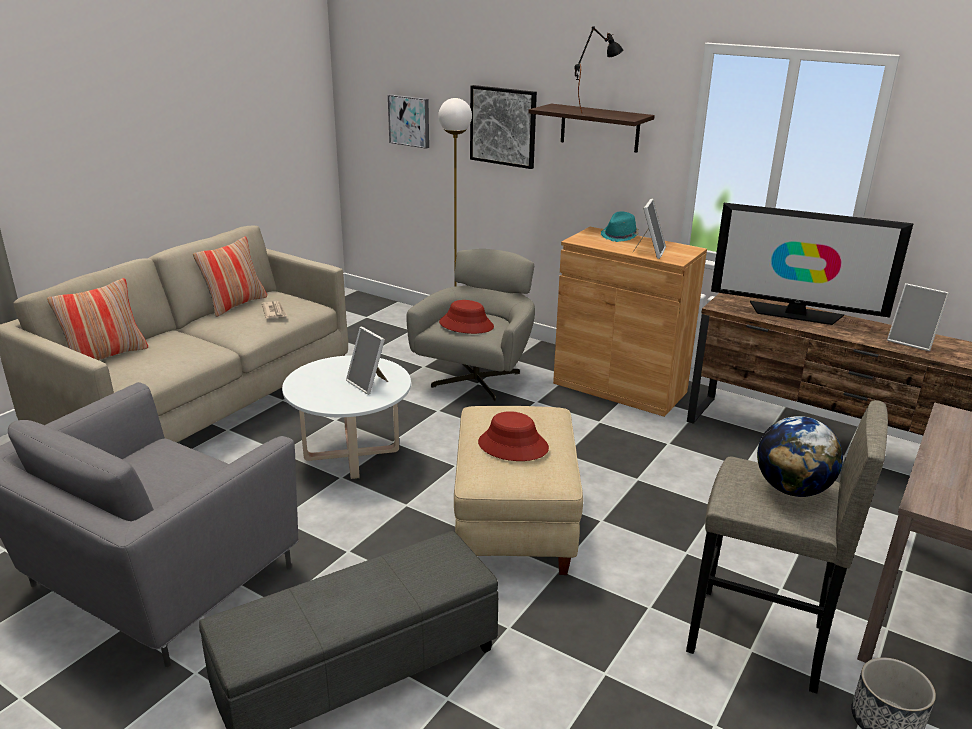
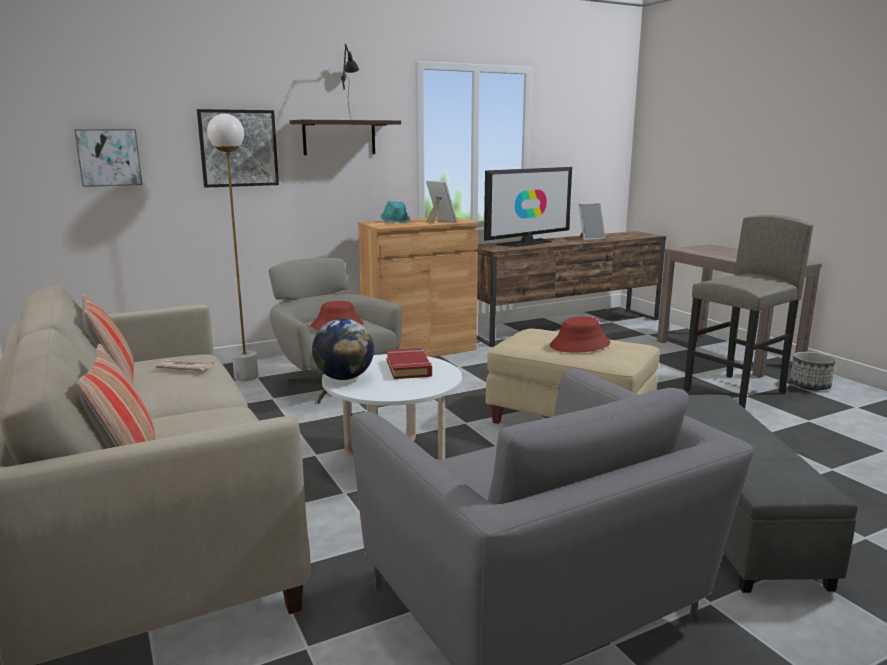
camera: 60 degrees left, 10 degrees down
picture frame [346,327,388,395] -> red book [386,348,432,379]
globe [757,416,843,497] -> globe moved to [312,319,374,380]

